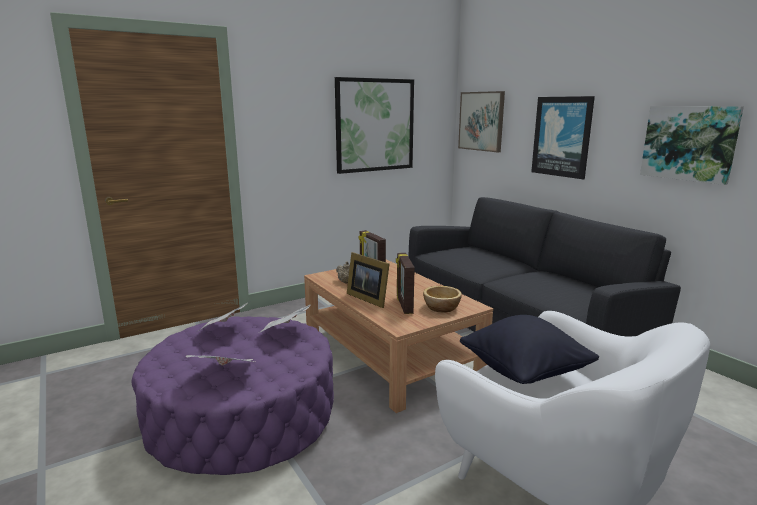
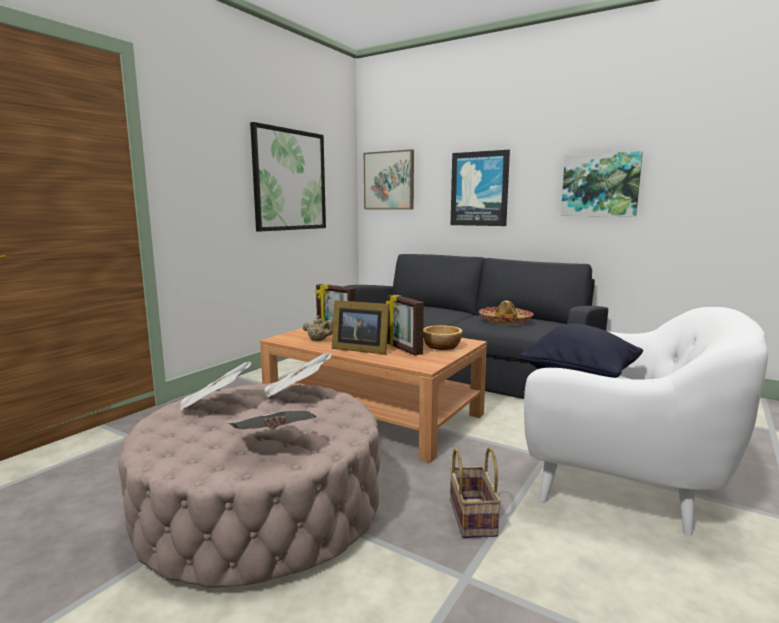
camera: 25 degrees left, 5 degrees down
purple ottoman [132,317,334,475] -> beige ottoman [118,382,380,588]
none -> basket [450,447,501,538]
none -> hat [479,300,534,325]

